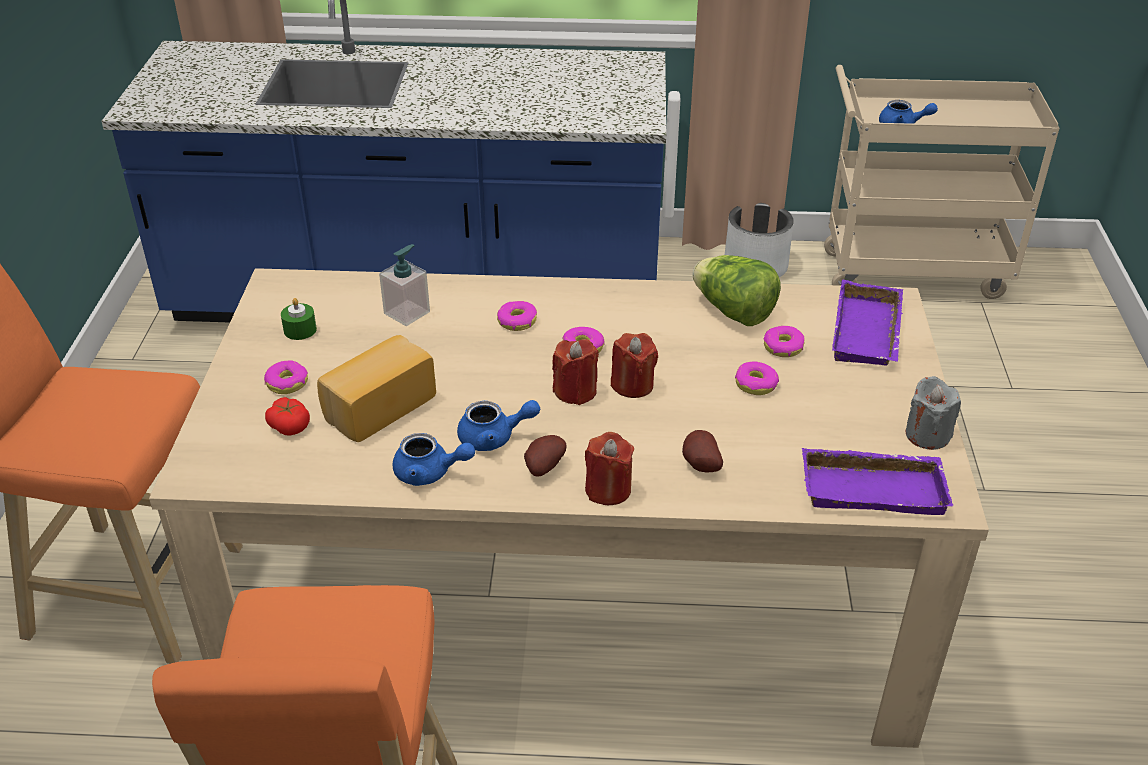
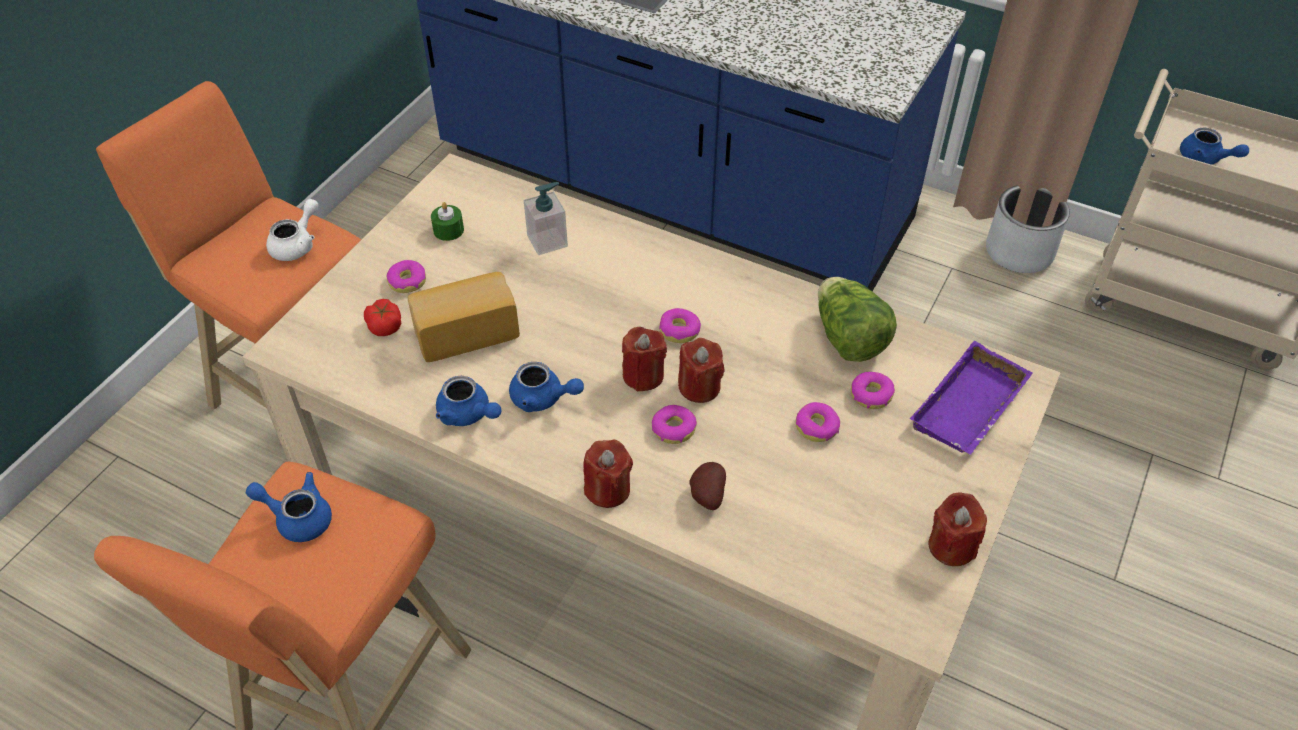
camera: 25 degrees right, 10 degrees up
donut [497,301,537,331] -> donut moved to [652,405,697,444]
potato [524,435,567,476] -> none
purple tray [802,448,953,515] -> none
grey candle [906,376,961,450] -> red candle [928,492,987,566]
none -> blue teapot [246,472,332,542]
none -> white teapot [266,199,318,261]

